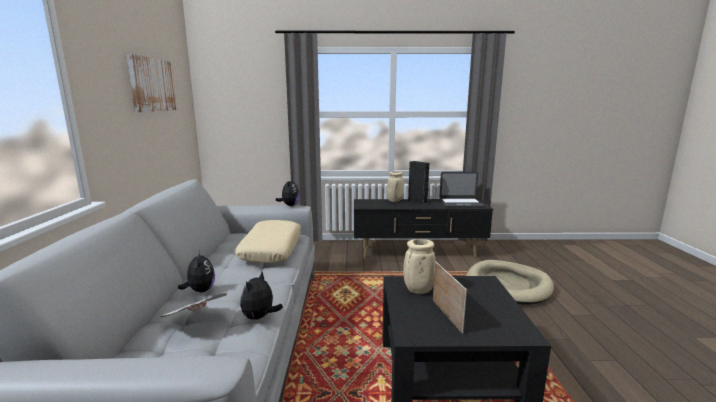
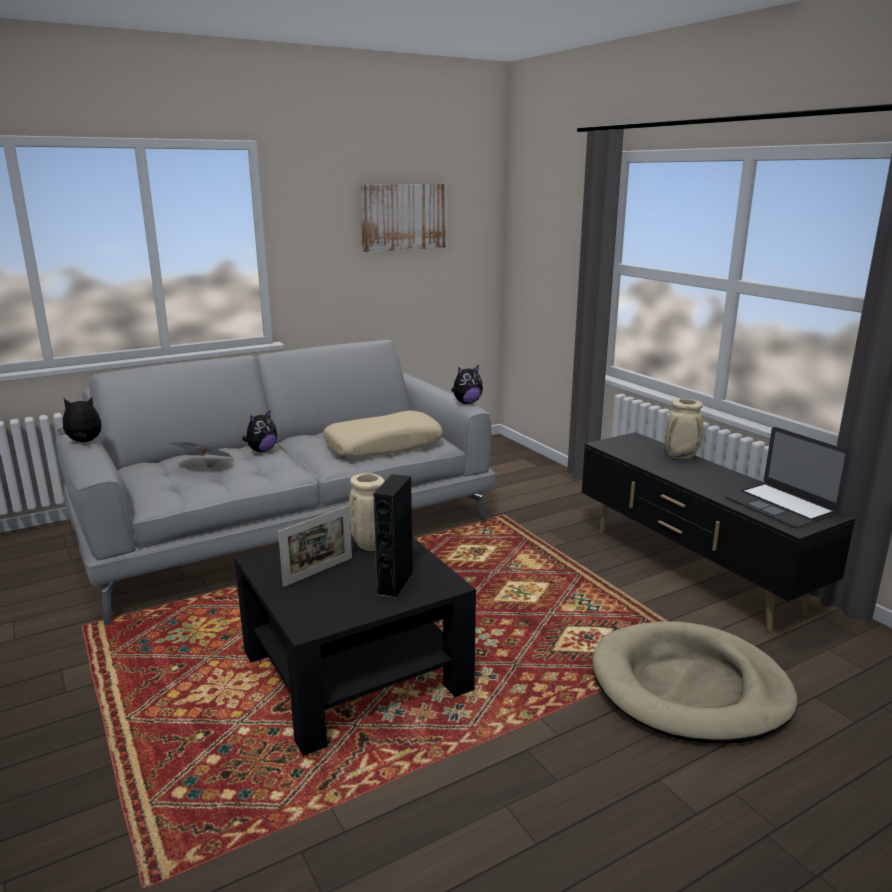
camera: 60 degrees right, 5 degrees up
plush toy [240,271,283,320] -> plush toy moved to [57,398,101,442]
black speaker [408,161,429,204] -> black speaker moved to [373,474,413,598]

